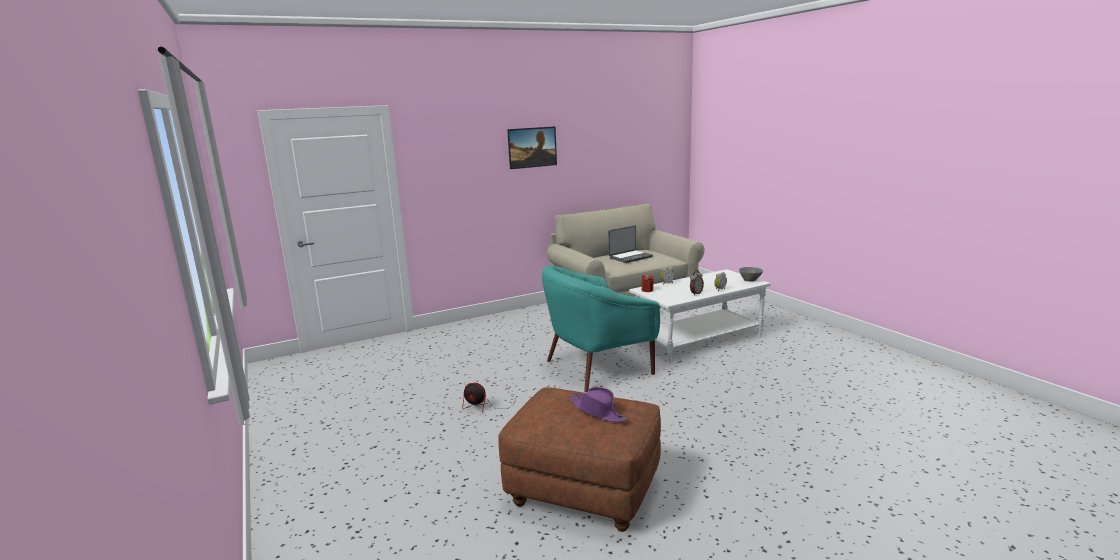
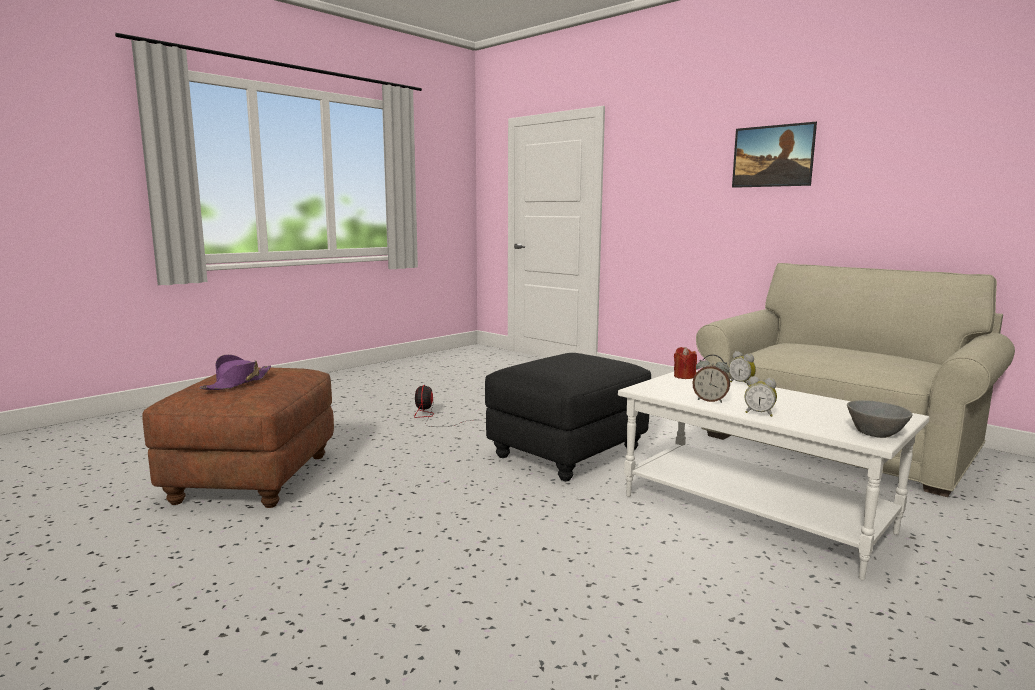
camera: 70 degrees right, 5 degrees down
turquoise armchair [541,266,660,392] -> black ottoman [485,353,651,481]
laptop [608,226,653,263] -> none

